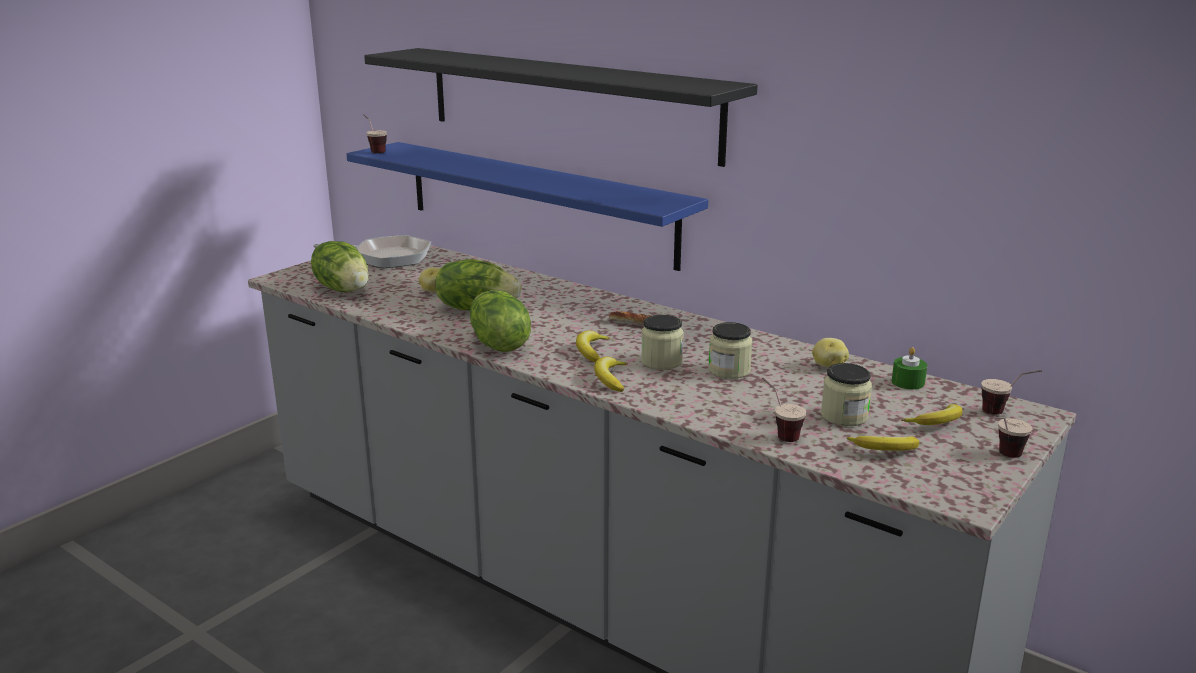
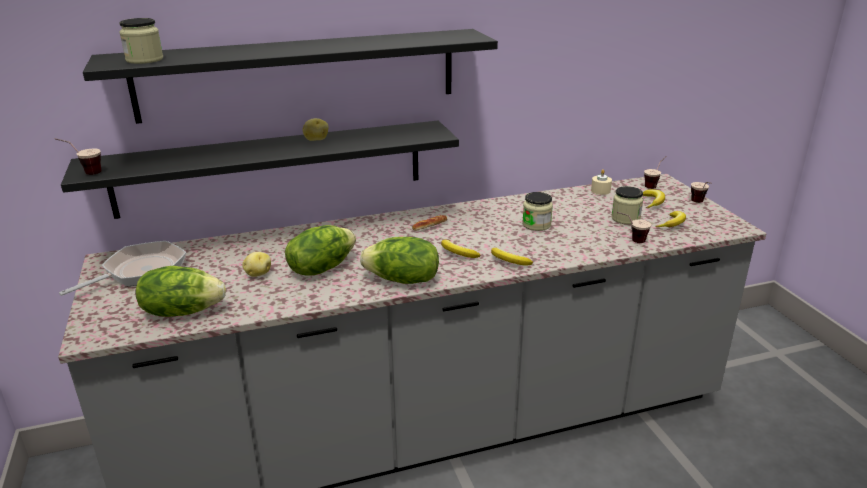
camera: 55 degrees left, 5 degrees up
blue shelf [347,142,708,271] -> black shelf [61,121,459,219]
jar [641,315,683,370] -> jar moved to [119,18,163,64]
potato [812,338,849,368] -> potato moved to [303,118,328,141]
green candle [892,347,927,390] -> beige candle [591,169,612,195]

